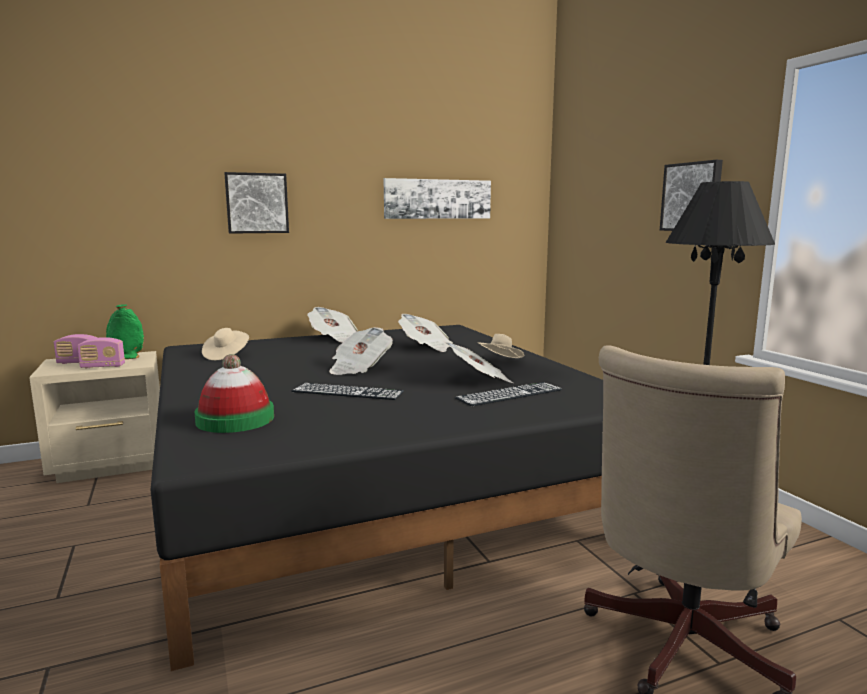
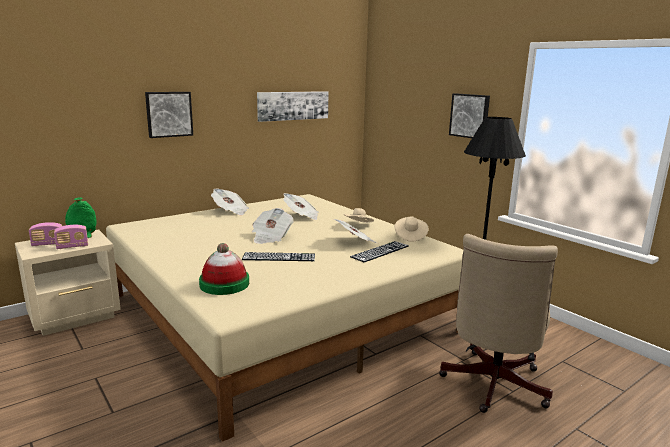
camera: 15 degrees left, 5 degrees up
black bed [151,325,603,671] -> beige bed [106,194,463,442]
beige hat [202,328,249,360] -> beige hat moved to [395,217,428,241]

